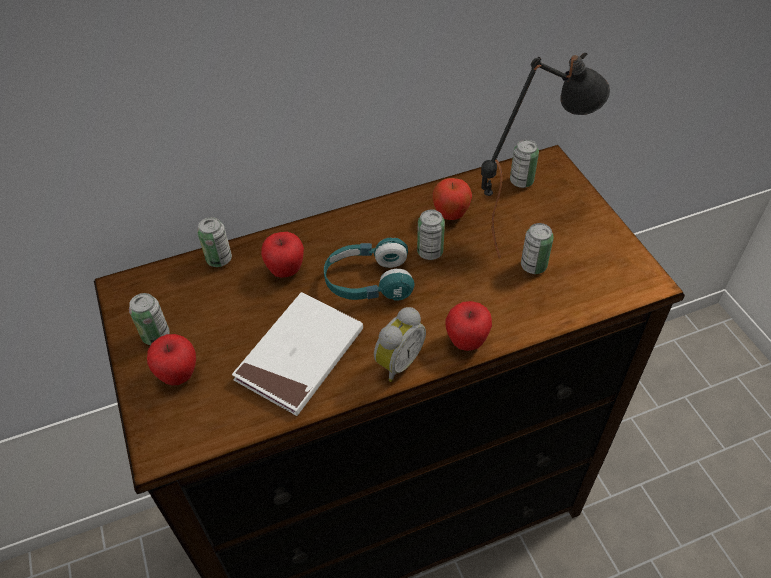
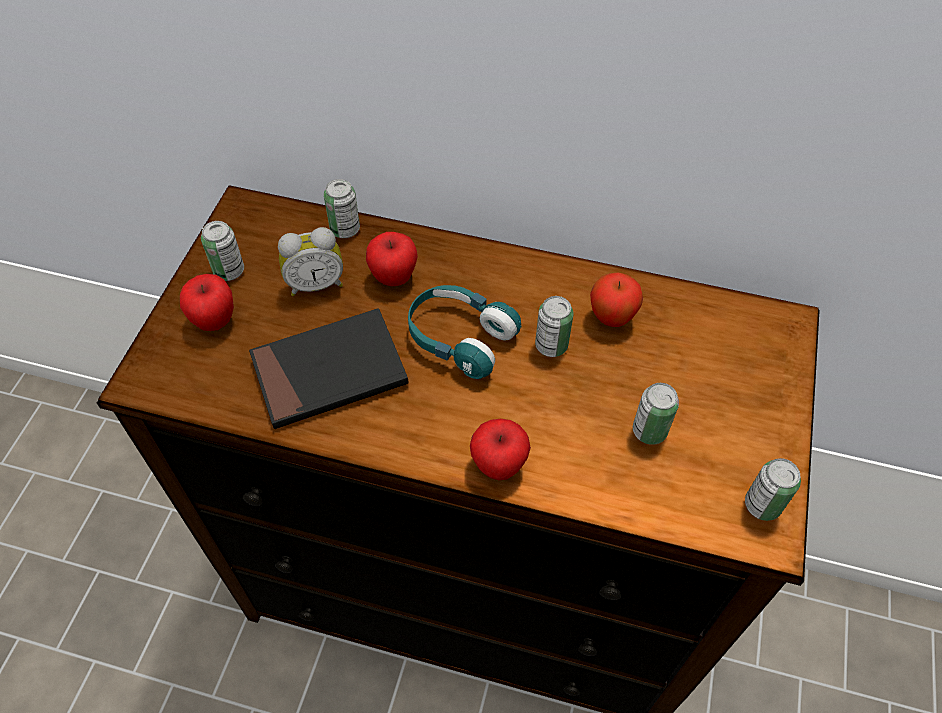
camera: 35 degrees right, 5 degrees up
white book [232,292,363,416] -> black book [249,308,409,429]
alarm clock [374,307,426,382] -> alarm clock moved to [278,227,343,296]
black table lamp [481,53,610,258] -> none
can [510,139,539,188] -> can moved to [745,458,801,521]

